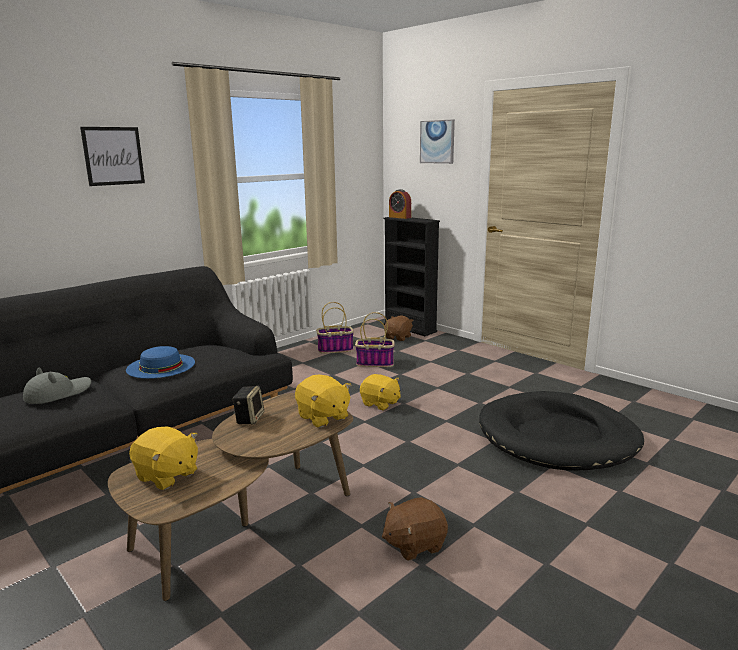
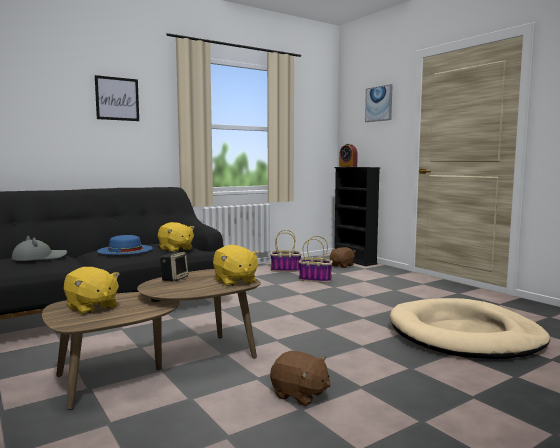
camera: 10 degrees right, 10 degrees down
yellow plush toy [360,374,401,410] -> yellow plush toy moved to [158,222,195,252]
brown plush toy [382,497,448,561] -> brown plush toy turned 135 degrees counterclockwise [270,351,330,406]
black dog bed [479,391,644,471] -> beige dog bed [390,298,550,359]

